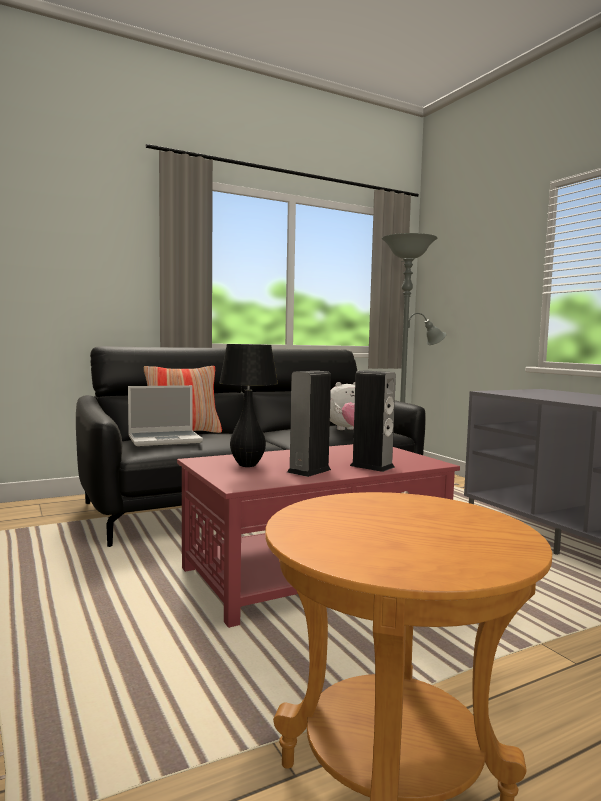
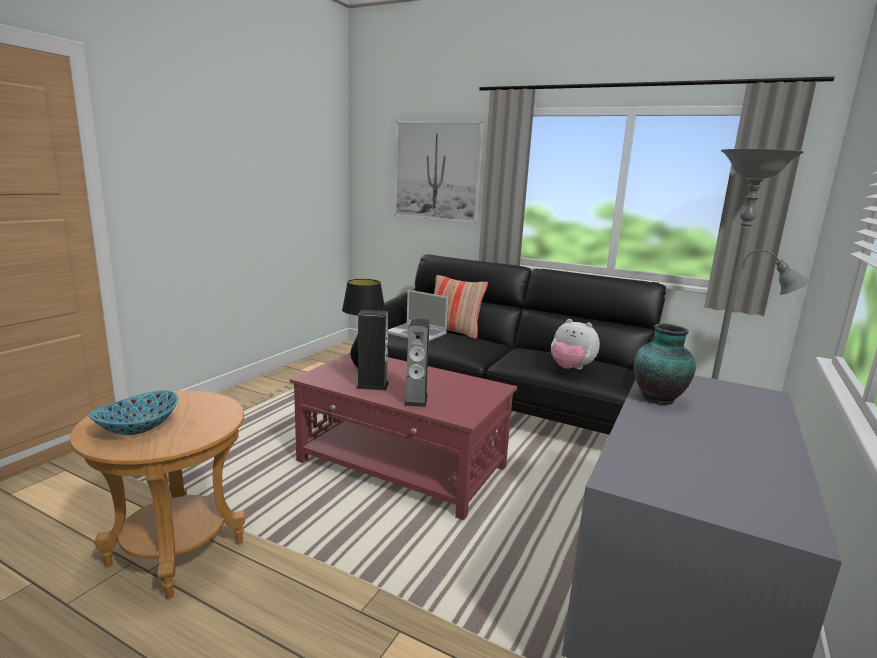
camera: 55 degrees right, 10 degrees up
none -> bowl [89,390,178,435]
none -> picture [394,121,484,223]
none -> vase [634,323,696,405]

